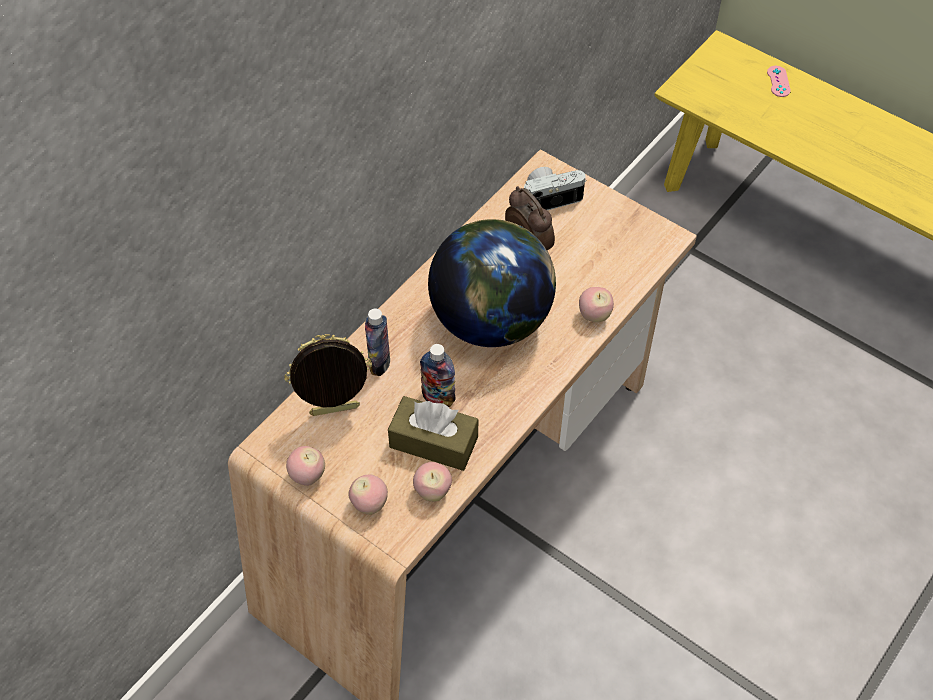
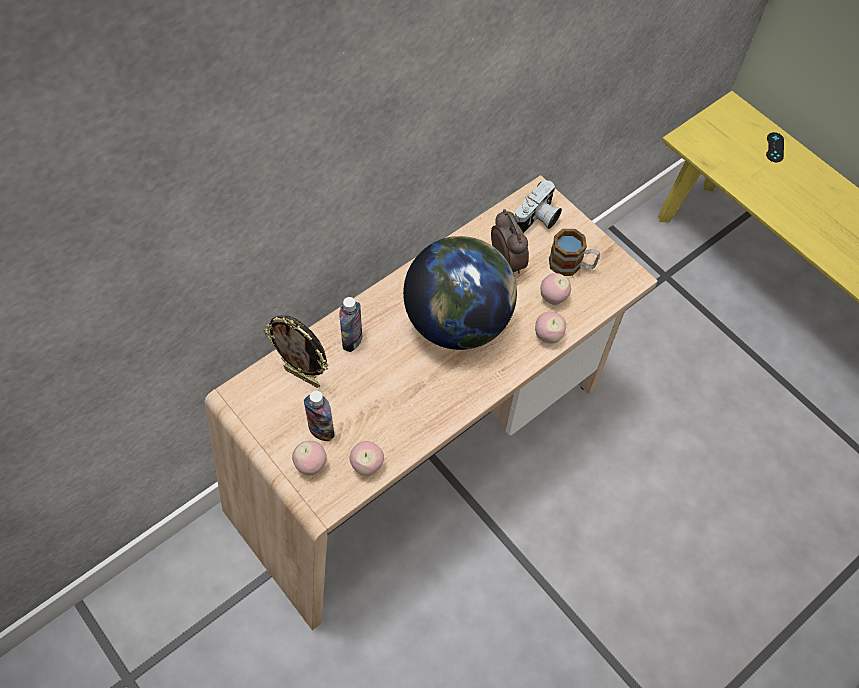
camera: 10 degrees right, 5 degrees up
picture frame [284,334,372,416] -> picture frame turned 150 degrees counterclockwise [263,315,329,388]
apple [286,446,325,486] -> apple moved to [541,273,571,305]
brown tissue box [388,396,478,471] -> none
bottle [420,344,455,407] -> bottle moved to [304,391,335,441]
camera [524,167,587,210] -> camera turned 135 degrees clockwise [515,180,562,234]
pink game controller [767,66,791,97] -> black game controller [766,132,784,162]
none -> mug [549,229,600,276]

